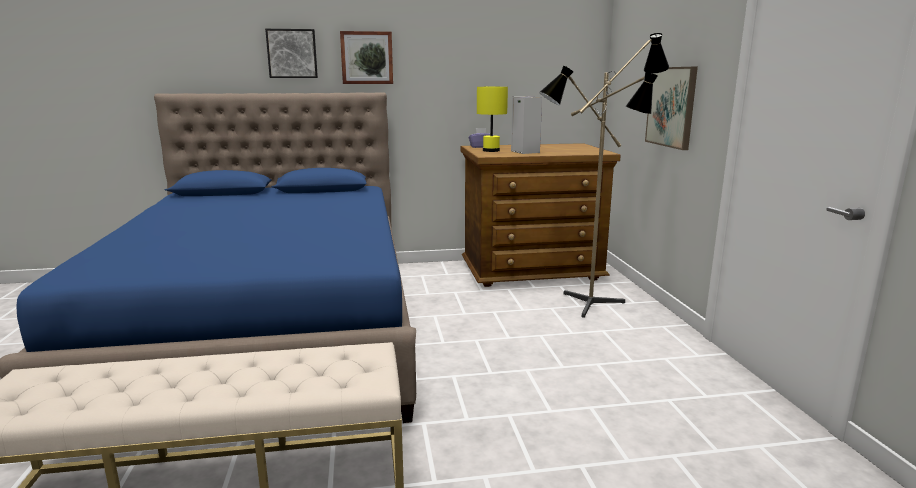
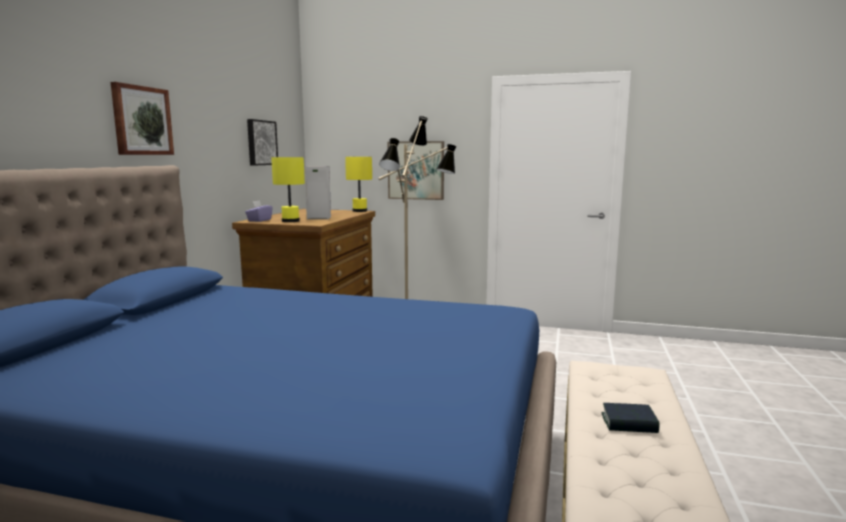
camera: 65 degrees left, 5 degrees down
picture [265,29,318,78] -> picture moved to [247,119,278,165]
none -> yellow table lamp [345,157,372,212]
none -> book [601,403,659,433]

